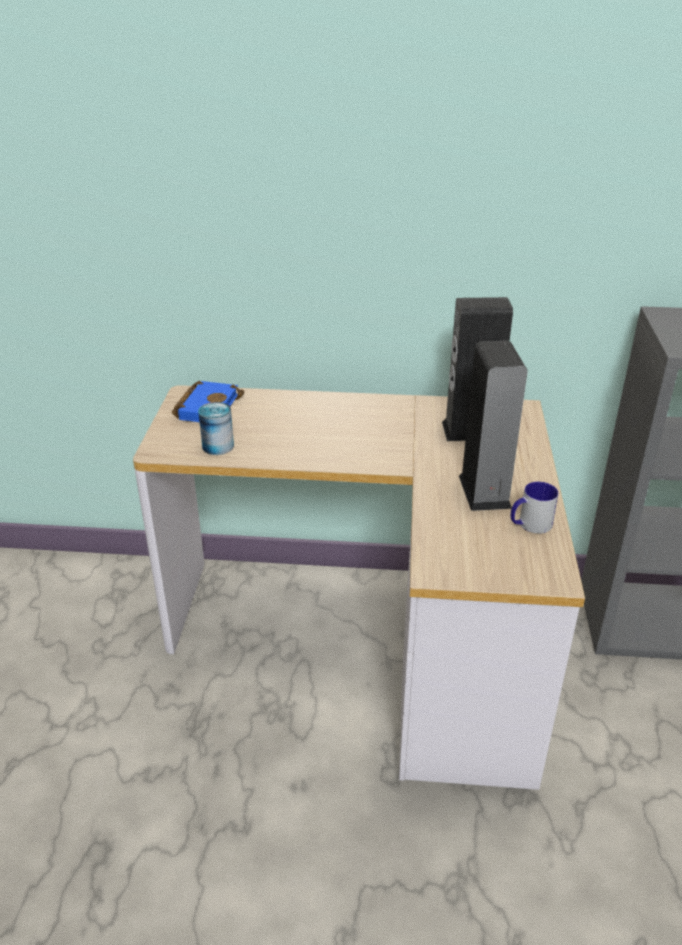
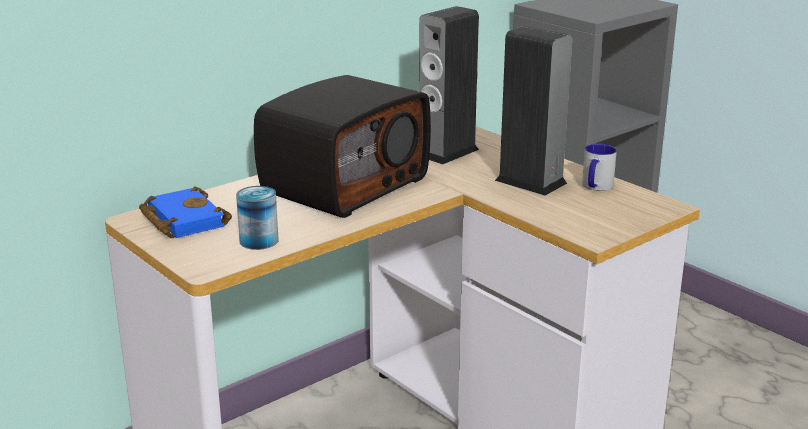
camera: 45 degrees left, 10 degrees down
none -> radio [254,75,431,218]

